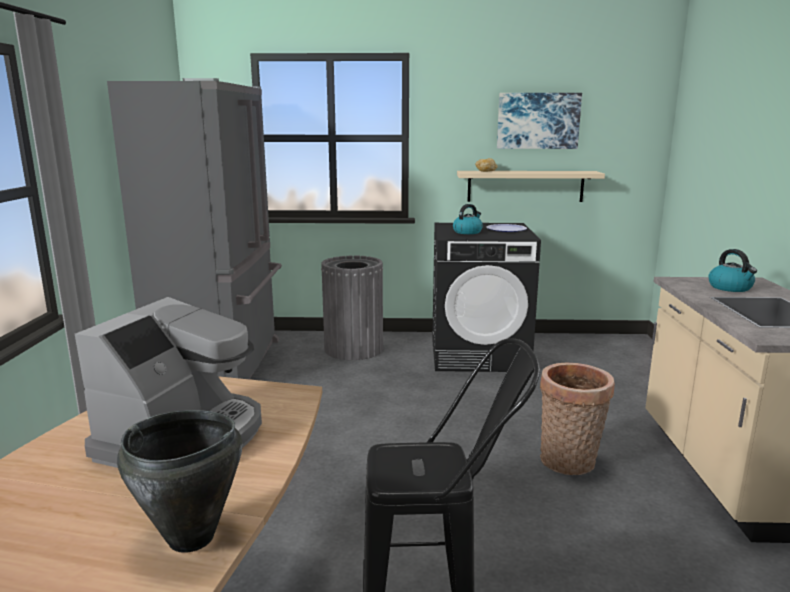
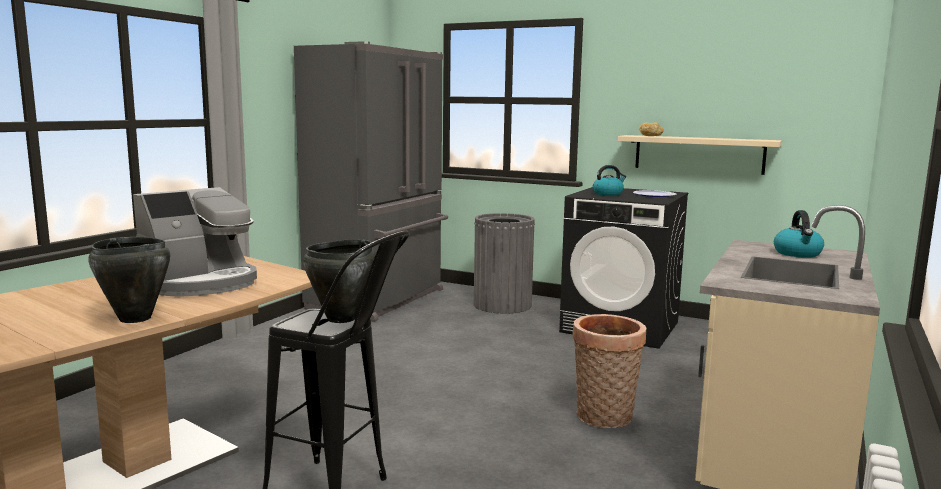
camera: 25 degrees right, 5 degrees down
picture [497,93,582,149] -> none
none -> black cooking pot [303,239,376,323]

